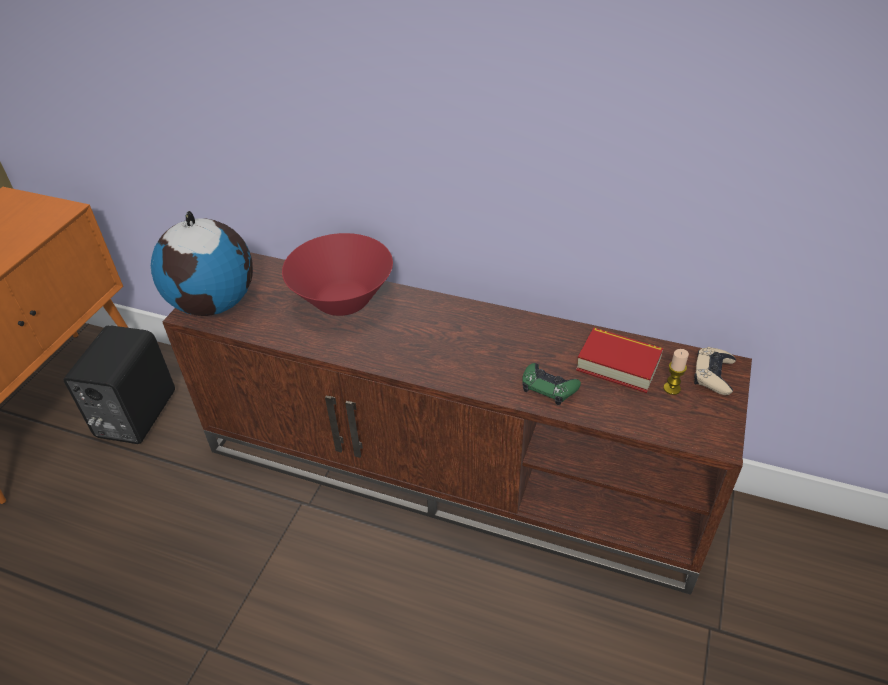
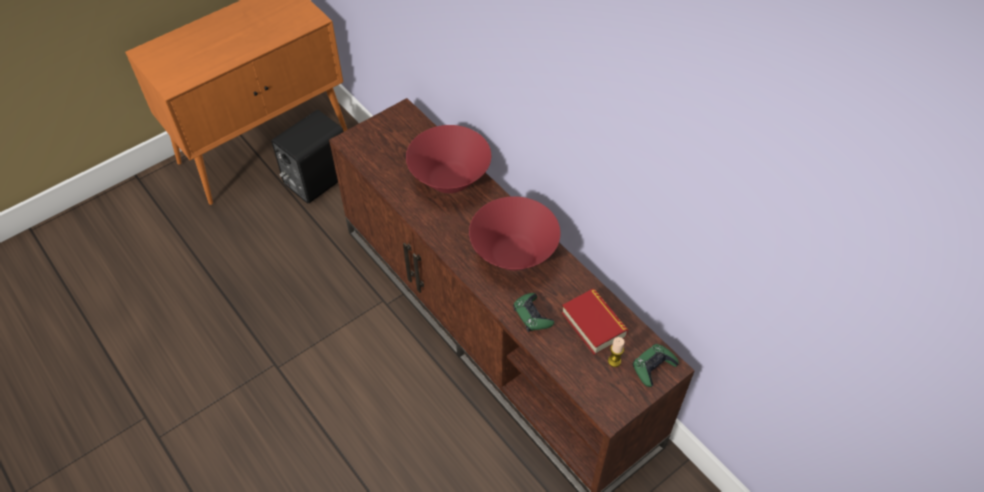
camera: 30 degrees right, 10 degrees up
globe [151,211,253,316] -> none
beige game controller [694,347,736,395] -> green game controller [633,344,679,387]
none -> red bowl [469,196,561,271]

